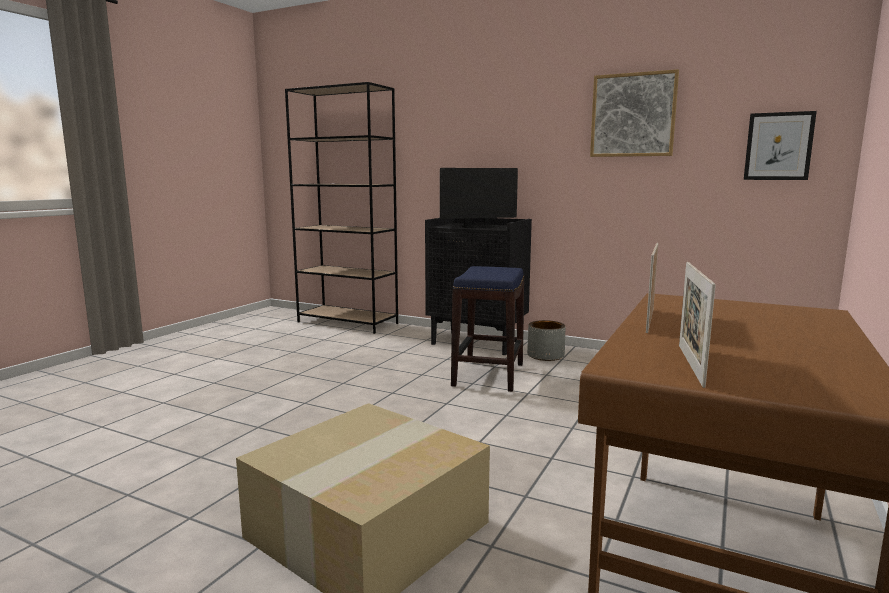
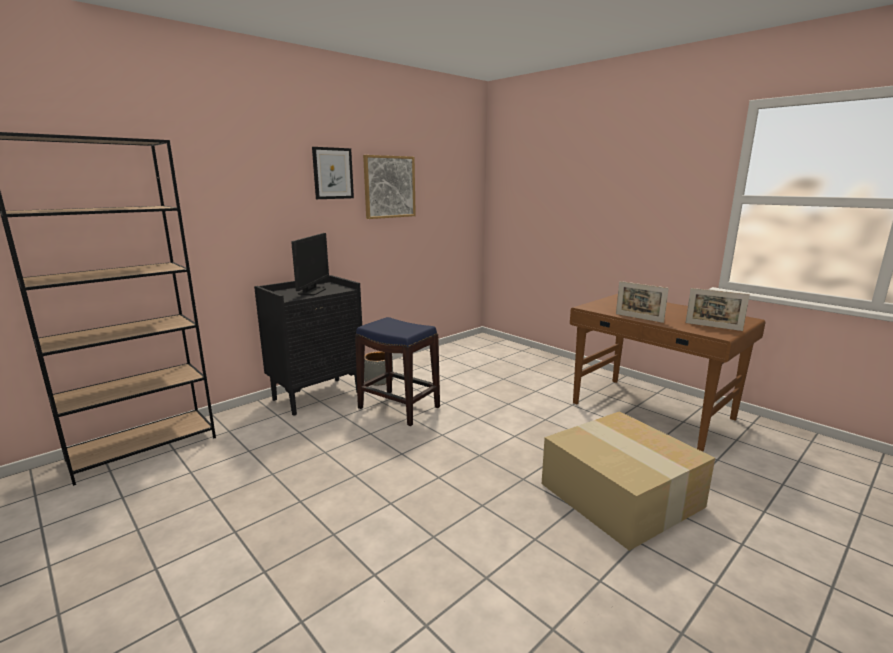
camera: 70 degrees left, 5 degrees up
picture [744,111,817,180] -> picture moved to [312,147,354,199]

